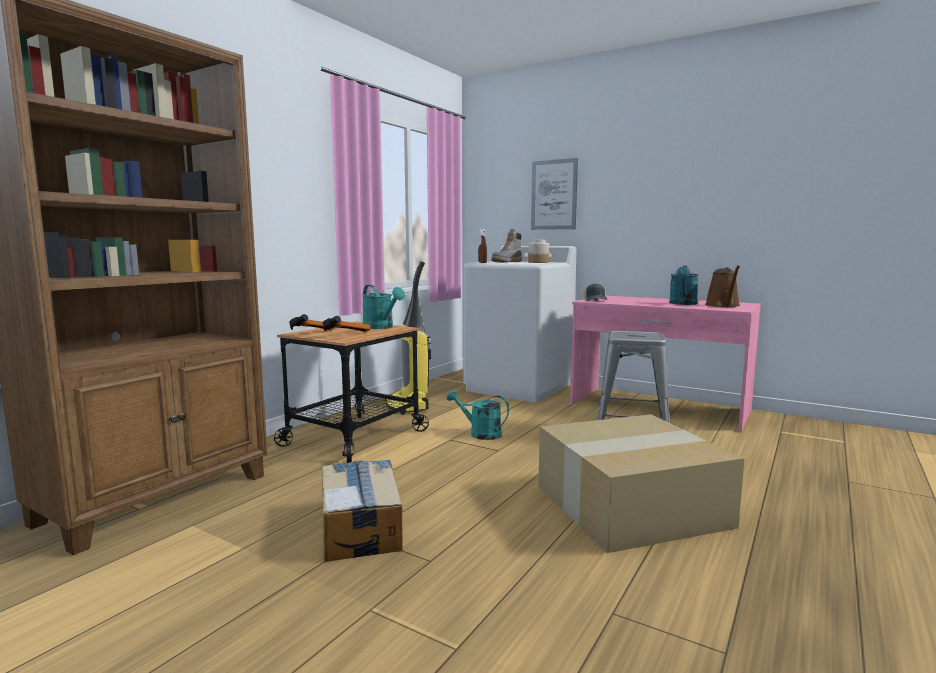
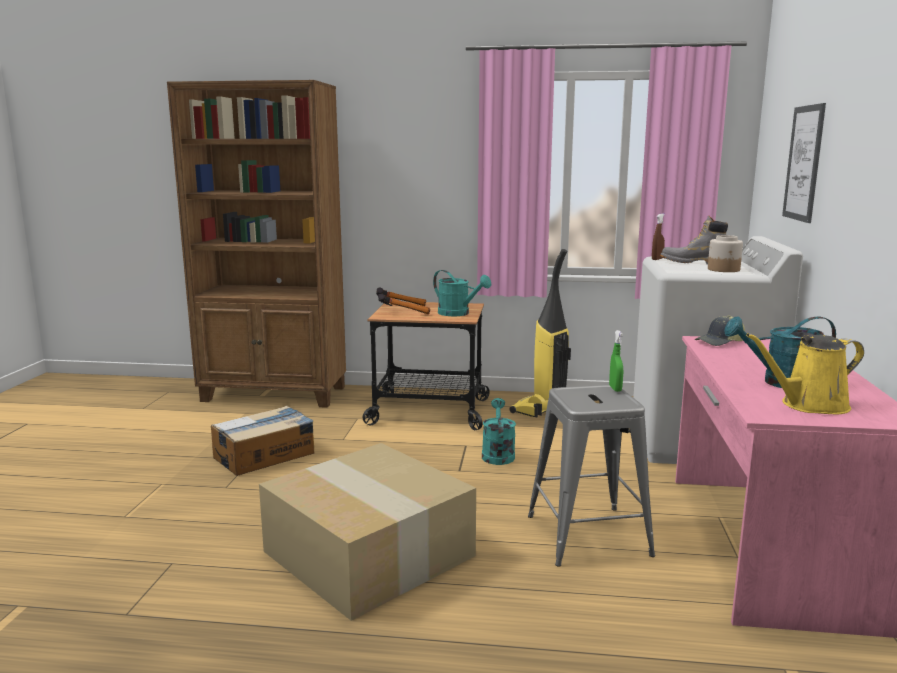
camera: 65 degrees right, 5 degrees up
turquoise watering can [362,285,405,329] -> turquoise watering can turned 75 degrees counterclockwise [433,270,491,316]
brown watering can [705,265,740,307] -> yellow watering can [746,333,864,415]
none -> green spray bottle [609,330,623,392]

